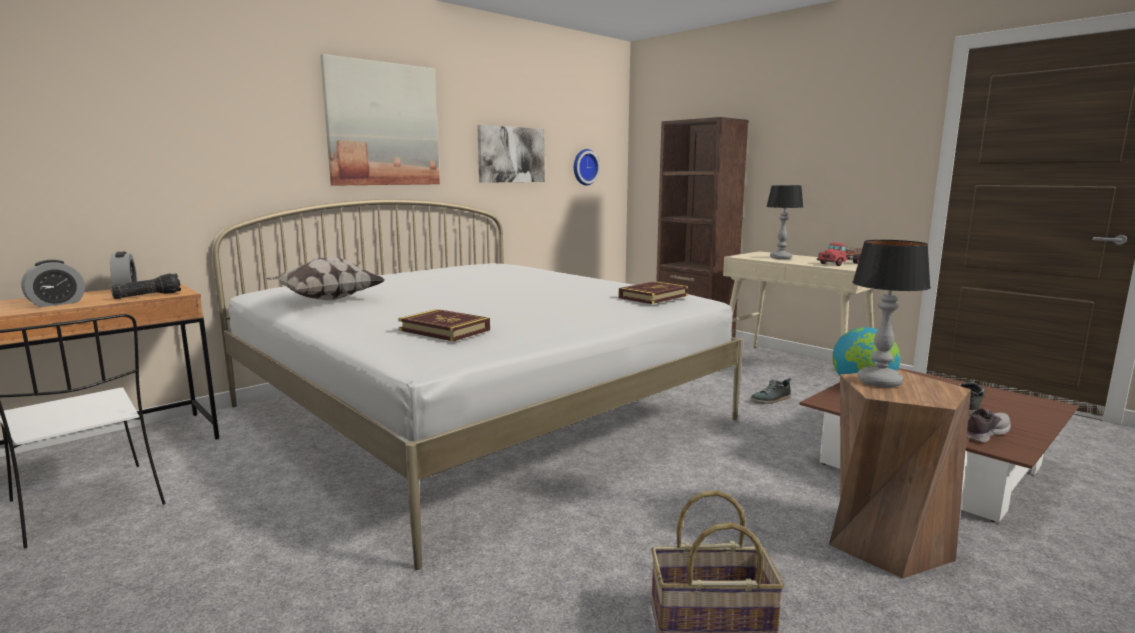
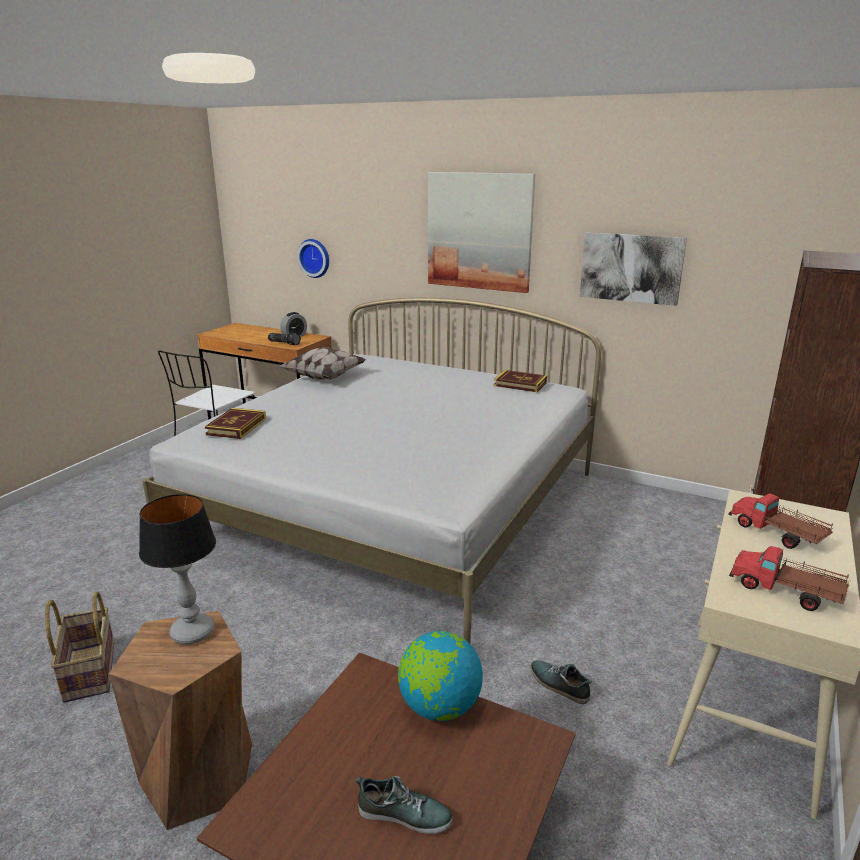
camera: 70 degrees right, 10 degrees up
alarm clock [21,260,85,307] -> none
wall clock [574,149,600,185] -> wall clock moved to [297,239,329,278]
book [619,281,688,304] -> book moved to [494,370,547,392]
table lamp [766,185,803,259] -> toy truck [728,493,833,549]
shoe [967,408,1011,443] -> none

